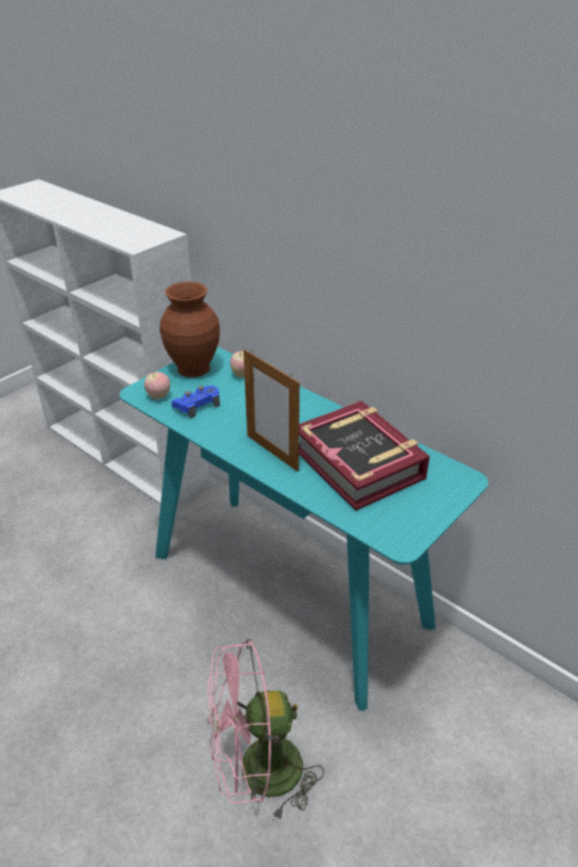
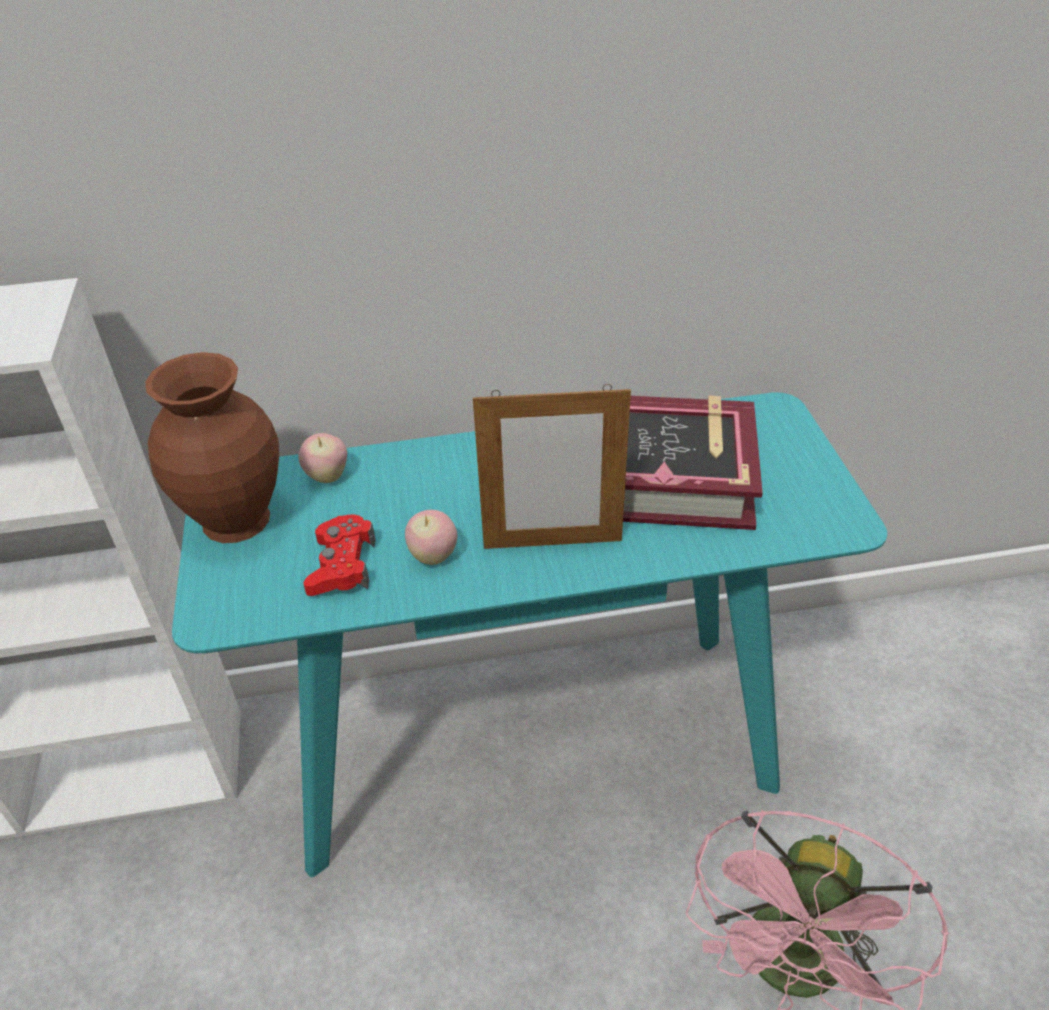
camera: 50 degrees left, 5 degrees up
apple [144,372,170,399] -> apple moved to [405,510,457,565]
blue game controller [171,386,220,418] -> red game controller [303,514,376,596]

